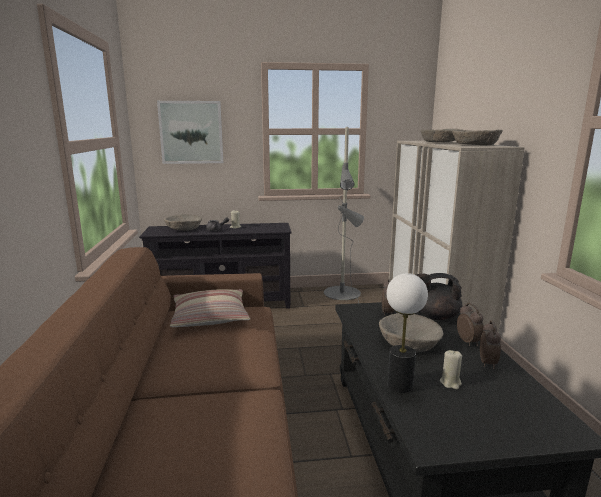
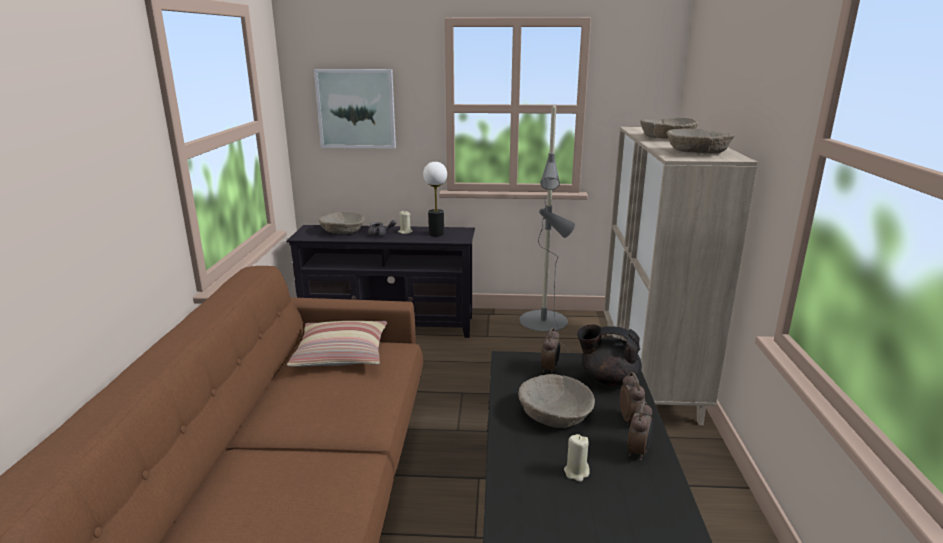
camera: 10 degrees right, 5 degrees up
table lamp [387,273,428,393] -> table lamp moved to [423,161,447,236]

